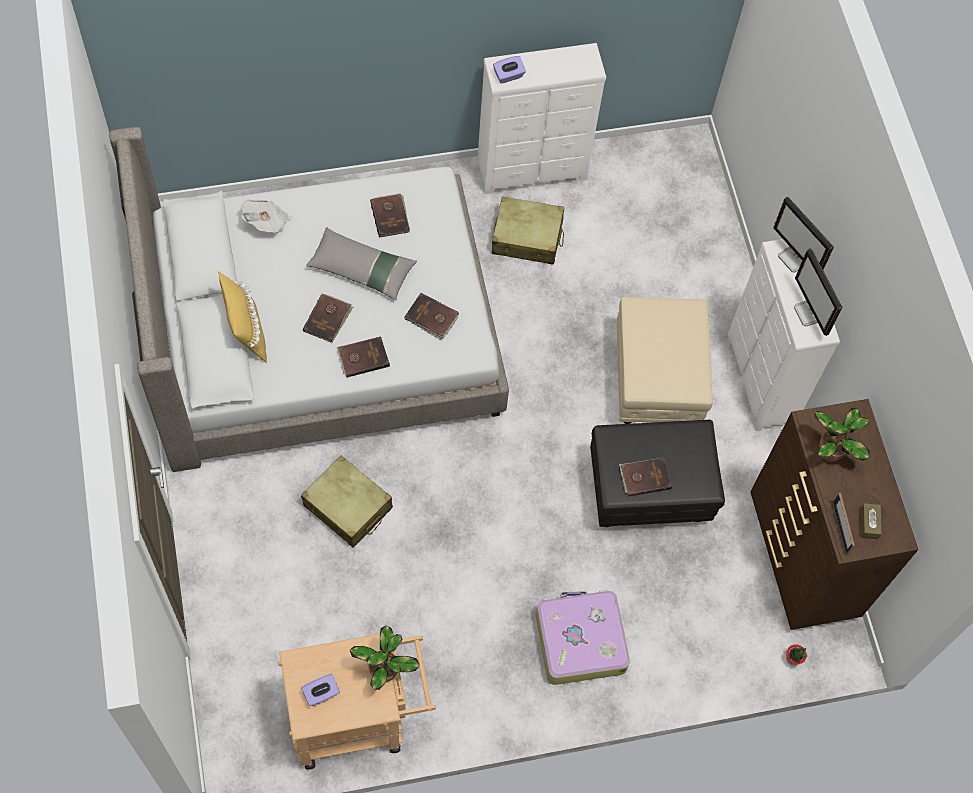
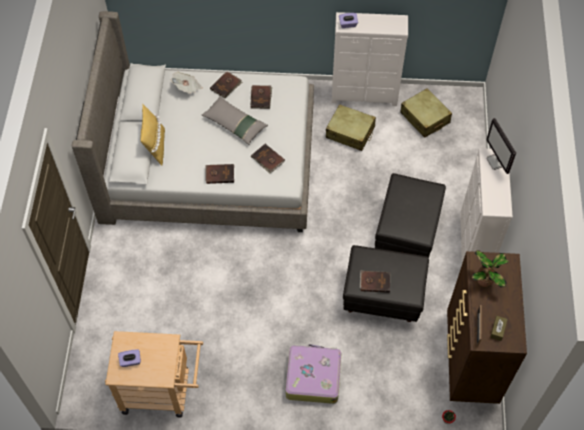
camera: 20 degrees right, 5 degrees down
beige suitcase [301,455,393,548] -> beige suitcase moved to [400,88,452,138]
brown book [303,294,353,343] -> brown book moved to [210,71,242,98]
potted plant [350,625,419,690] -> none
beige ottoman [617,297,713,424] -> black ottoman [375,173,446,257]
monitor [794,248,843,336] -> none

